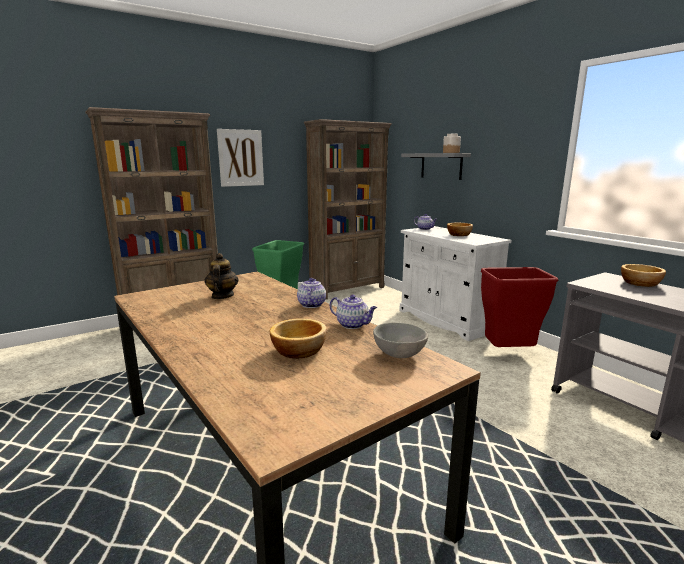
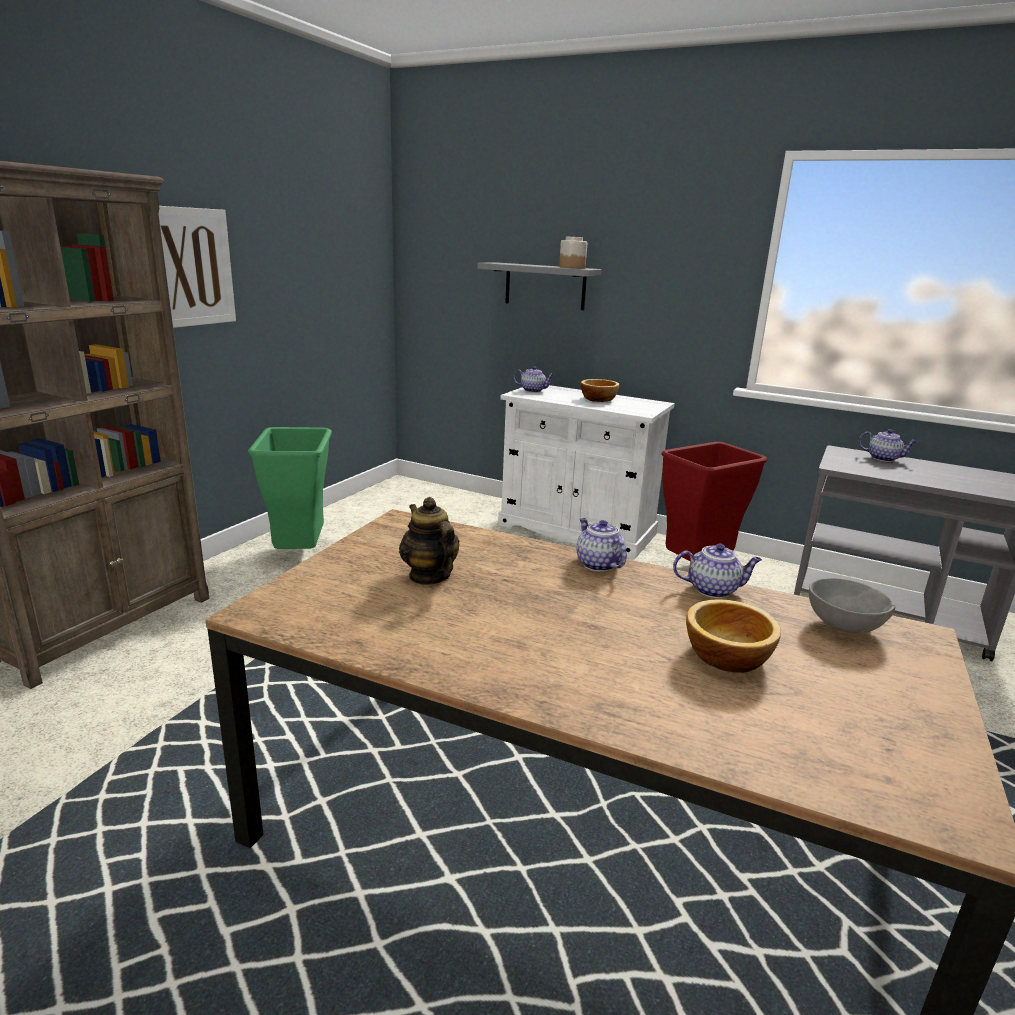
camera: 30 degrees left, 5 degrees up
brown bookcase [304,119,392,300] -> none
bowl [621,264,666,287] -> teapot [858,429,918,462]

